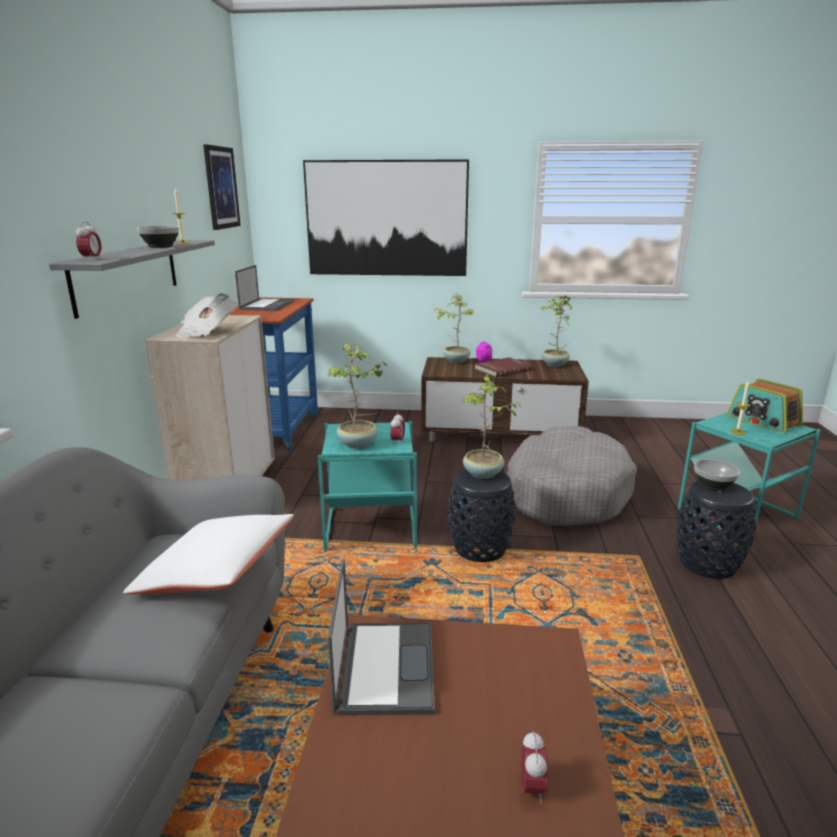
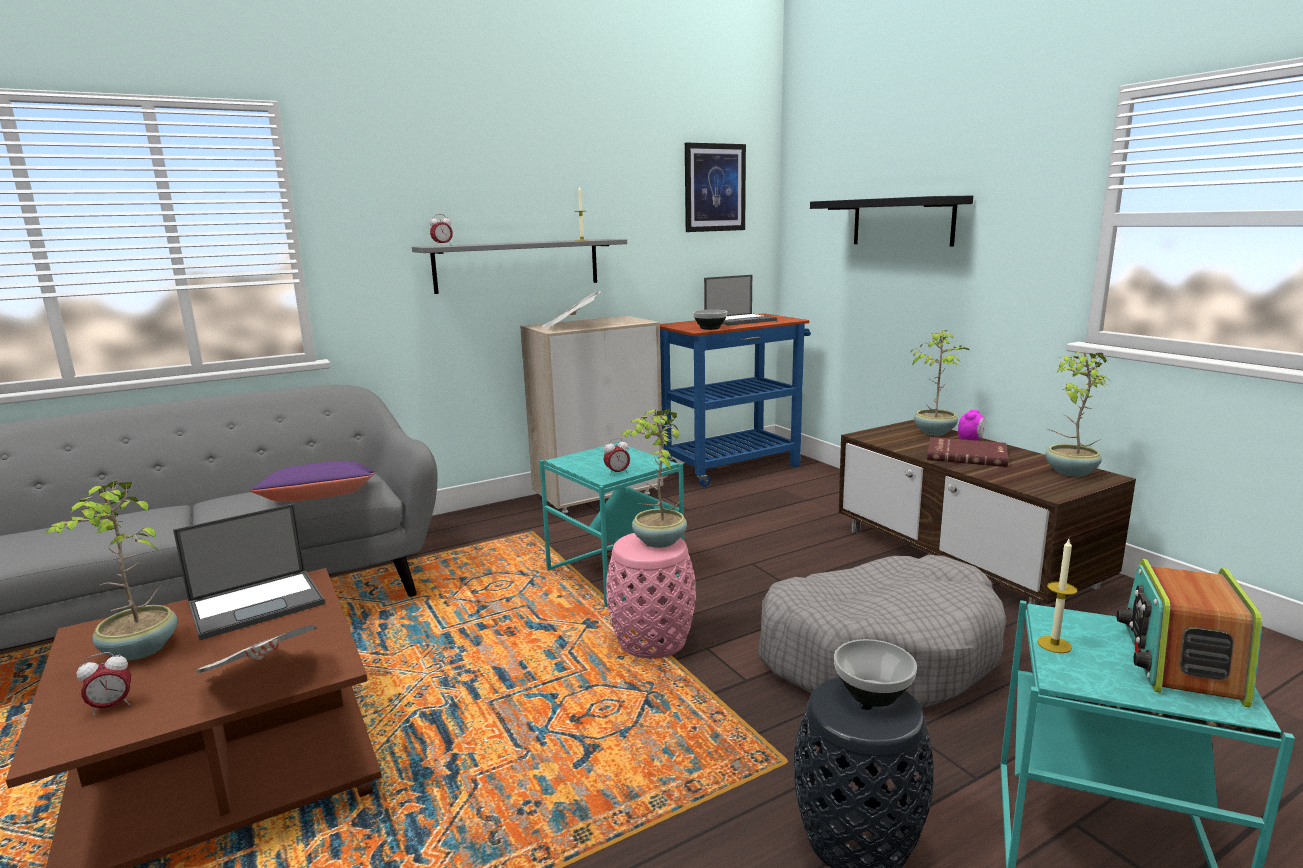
camera: 55 degrees right, 5 degrees down
white pillow [123,514,294,594] -> purple pillow [250,461,375,502]
bowl [137,226,179,248] -> bowl moved to [693,310,727,330]
picture [303,159,469,276] -> black shelf [810,196,973,247]
potted plant [327,343,388,449] -> potted plant moved to [45,479,177,661]
black stool [448,469,516,562] -> pink stool [606,533,696,658]
none -> newspaper [196,625,318,673]

